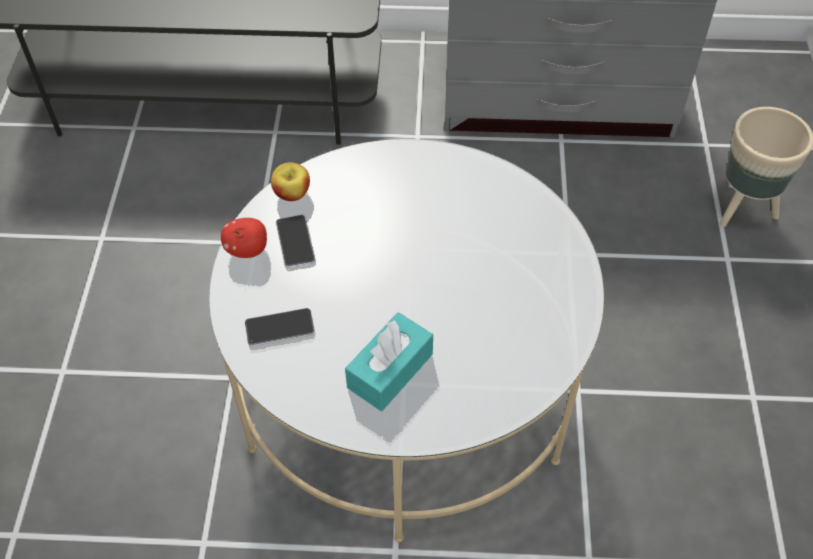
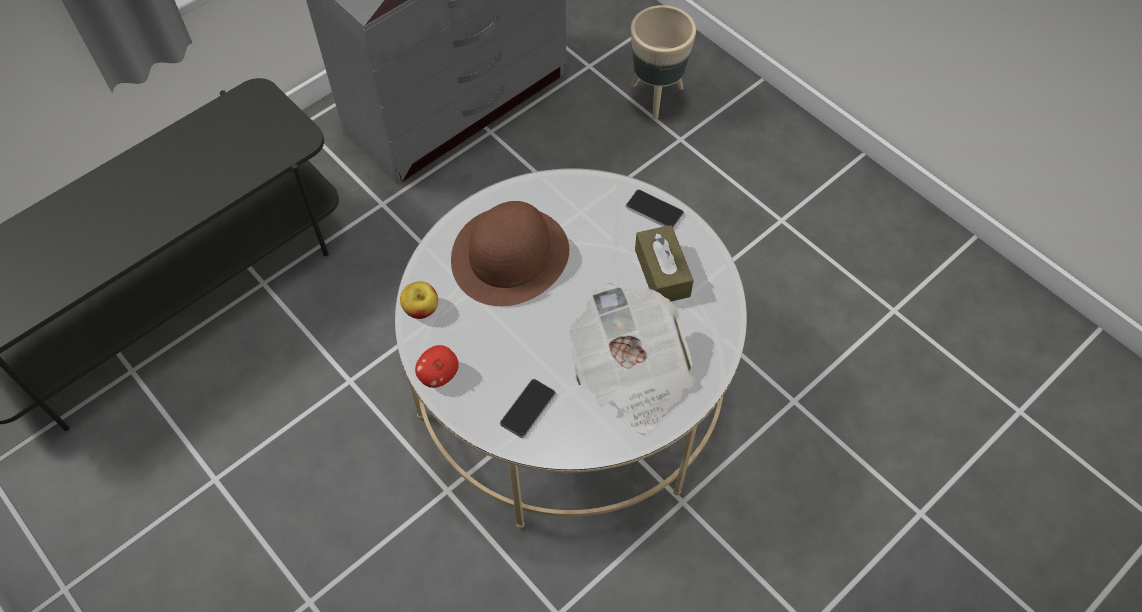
camera: 45 degrees left, 5 degrees up
phone [276,215,315,268] -> phone moved to [626,190,684,228]
turquoise tissue box [345,312,433,411] -> newspaper [569,283,695,433]
none -> brown hat [451,201,569,306]
none -> brown tissue box [635,225,694,301]

